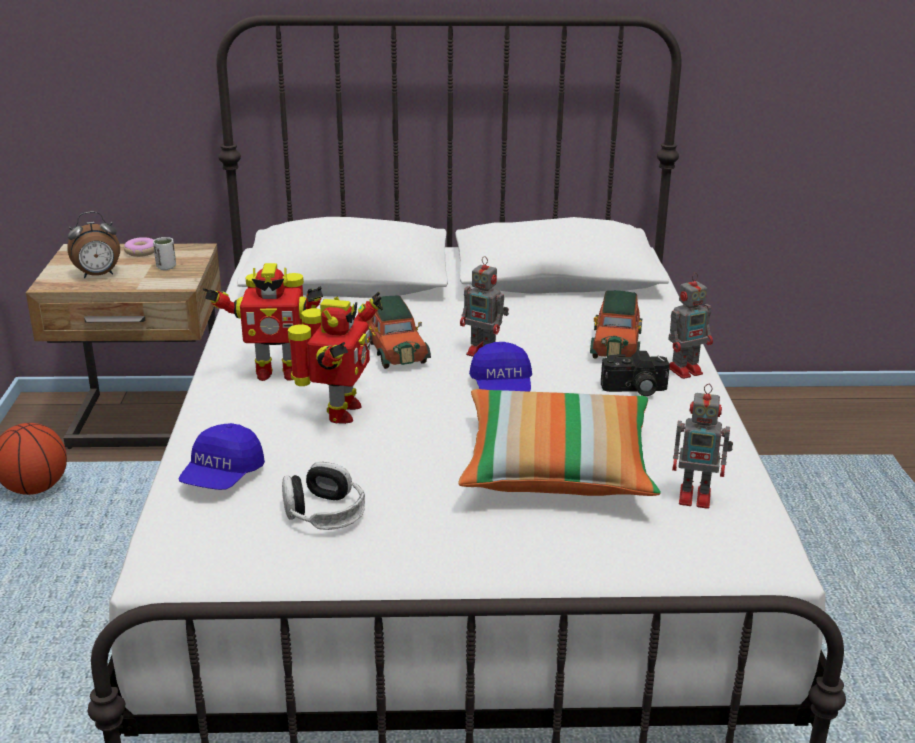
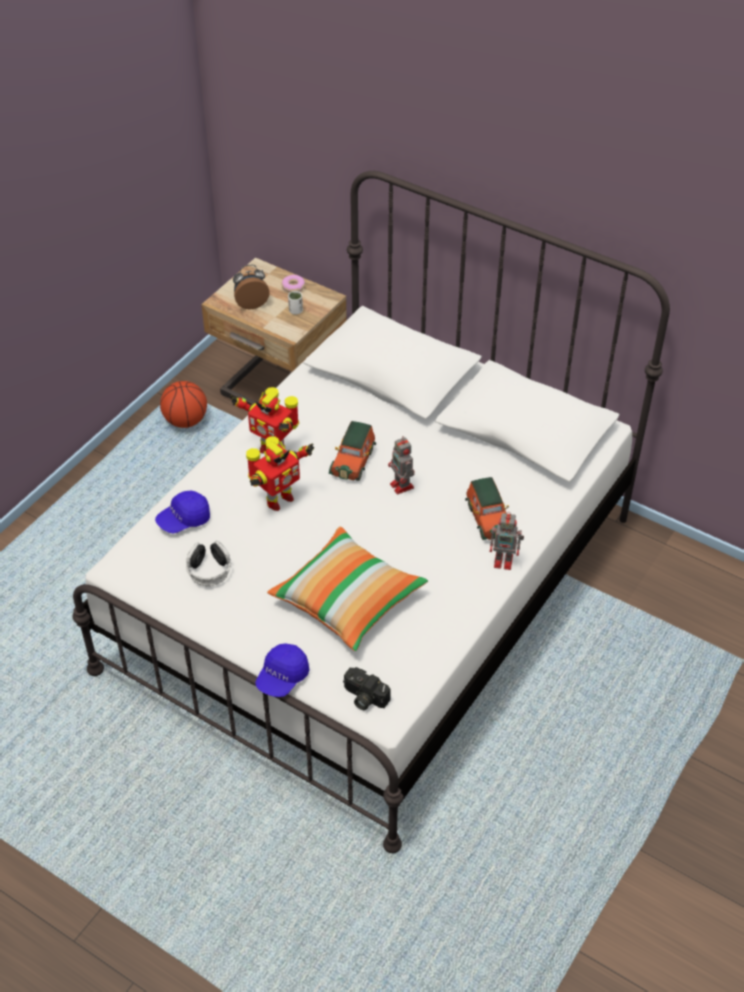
camera: 35 degrees right, 20 degrees up
alarm clock [67,212,120,278] -> alarm clock turned 150 degrees clockwise [233,265,270,309]
blue cap [469,342,532,392] -> blue cap moved to [255,644,309,697]
toy car [590,291,642,359] -> toy car turned 60 degrees counterclockwise [465,477,509,540]
camera [601,351,670,396] -> camera moved to [343,667,391,710]
toy robot [672,384,733,509] -> none

